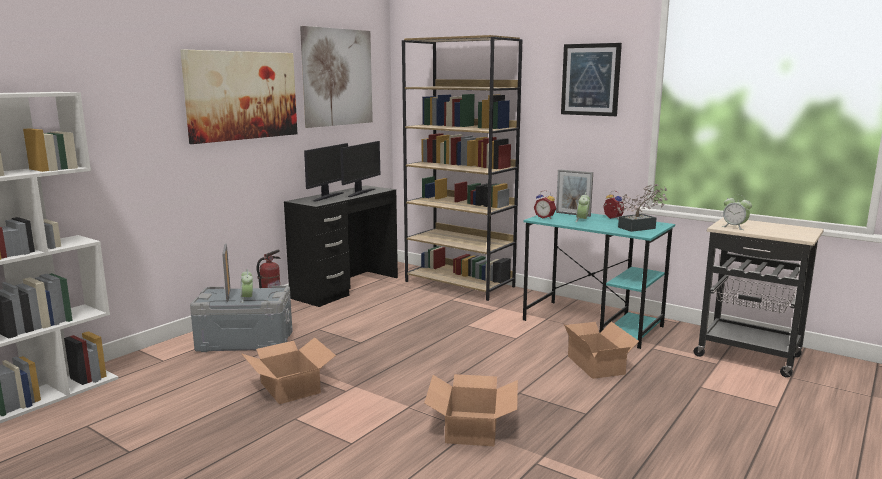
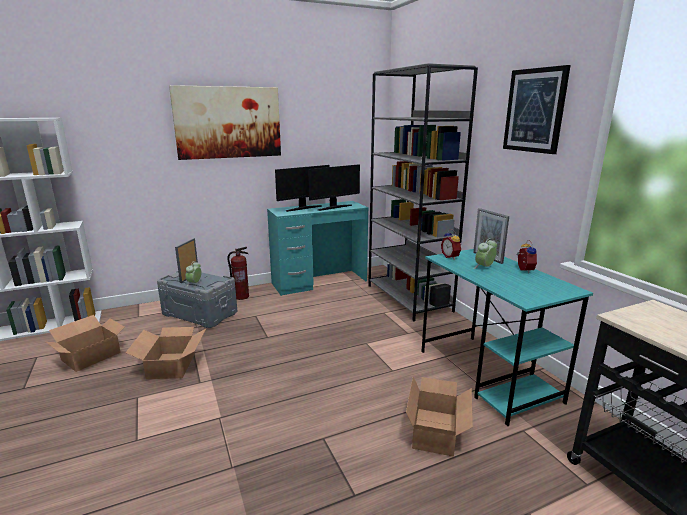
camera: 30 degrees right, 5 degrees up
black desk [284,185,398,307] -> turquoise desk [267,201,368,296]
picture [300,26,373,128] -> none
brown bookcase [402,35,523,301] -> grey bookcase [368,63,478,321]
cardboard box [424,374,518,447] -> cardboard box moved to [46,315,124,372]
potted plant [617,184,667,232] -> none
alarm clock [721,195,752,230] -> none

